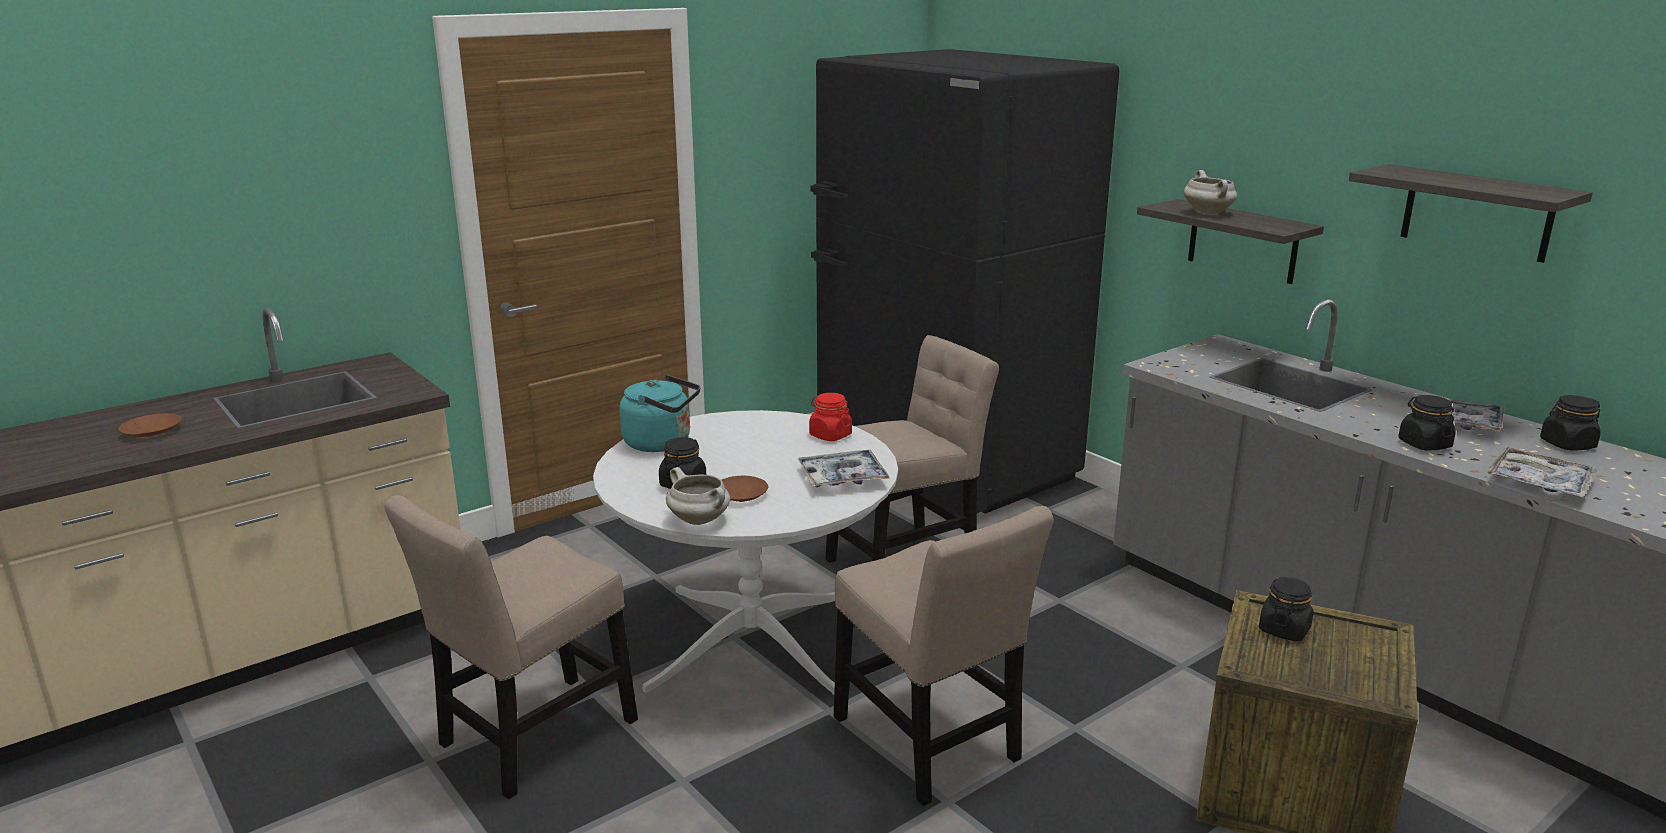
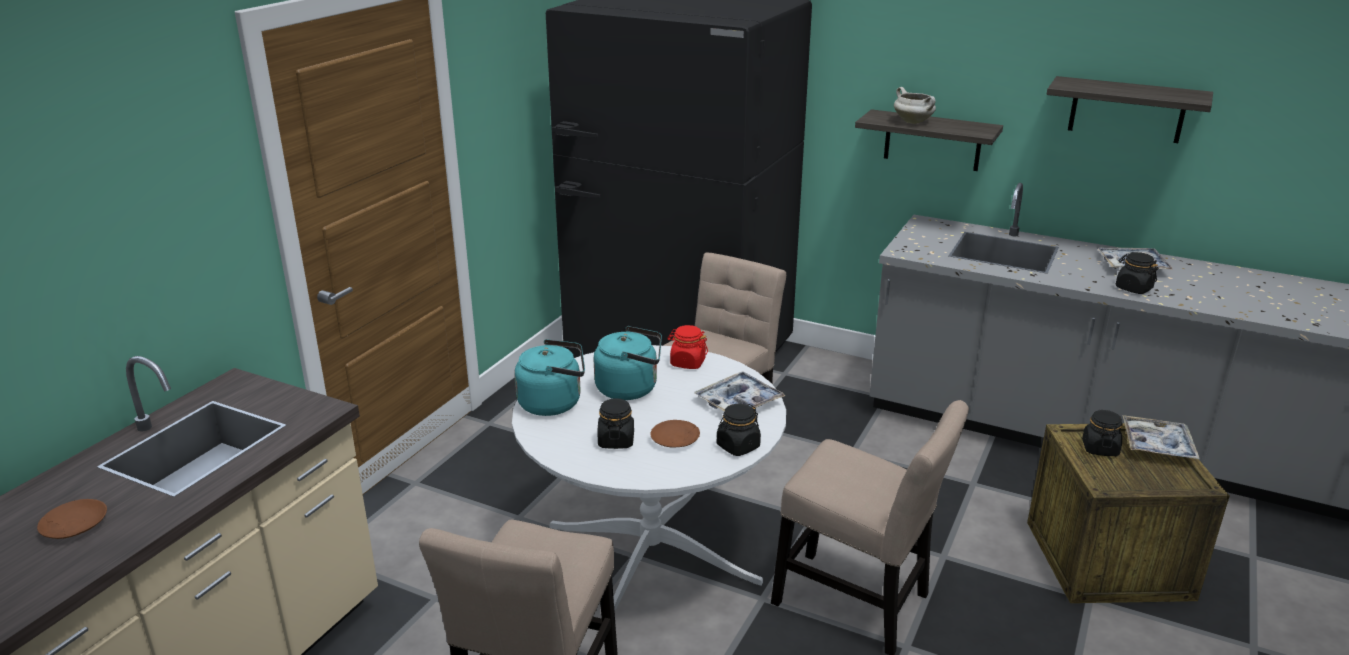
camera: 25 degrees left, 5 degrees up
white cooking pot [666,467,730,525] -> none
tray [1486,446,1598,497] -> tray moved to [1122,415,1200,459]
black jar [1540,395,1601,451] -> black jar moved to [717,404,761,456]
none -> turquoise kettle [594,326,662,400]

